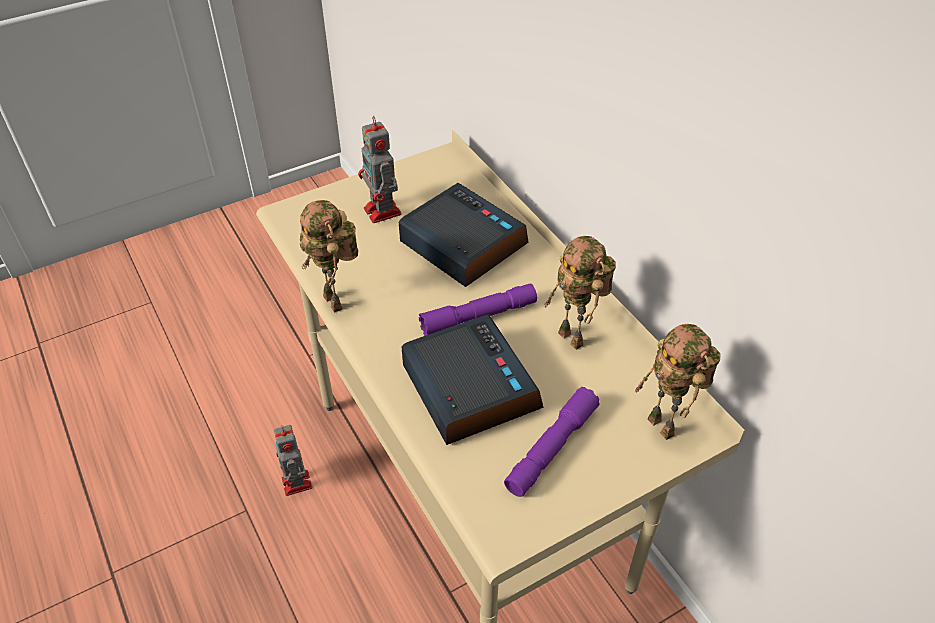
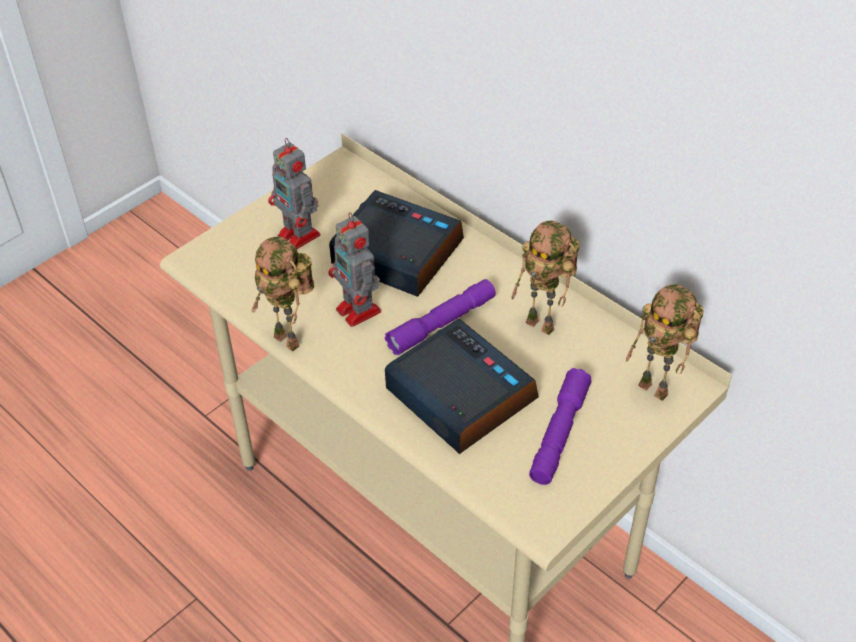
camera: 15 degrees left, 0 degrees up
toy robot [274,425,312,496] -> toy robot moved to [328,212,381,327]

